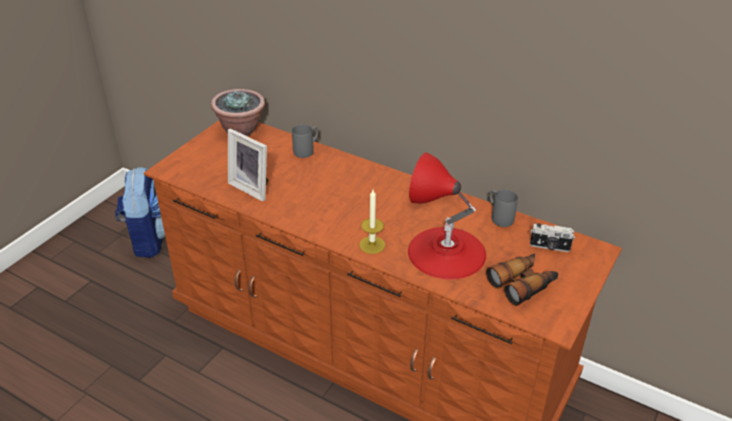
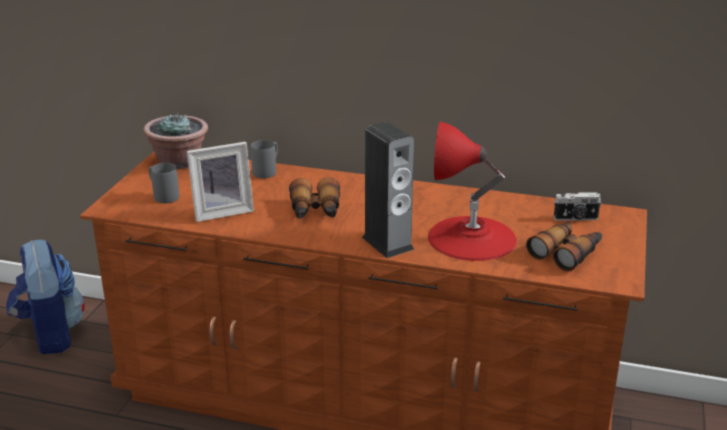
camera: 15 degrees left, 10 degrees down
picture frame [228,129,269,202] -> picture frame turned 45 degrees counterclockwise [187,142,254,222]
candle [359,190,385,254] -> speaker [362,122,414,258]
grey mug [490,189,518,227] -> grey mug moved to [149,163,179,203]
none -> binoculars [289,177,340,219]

